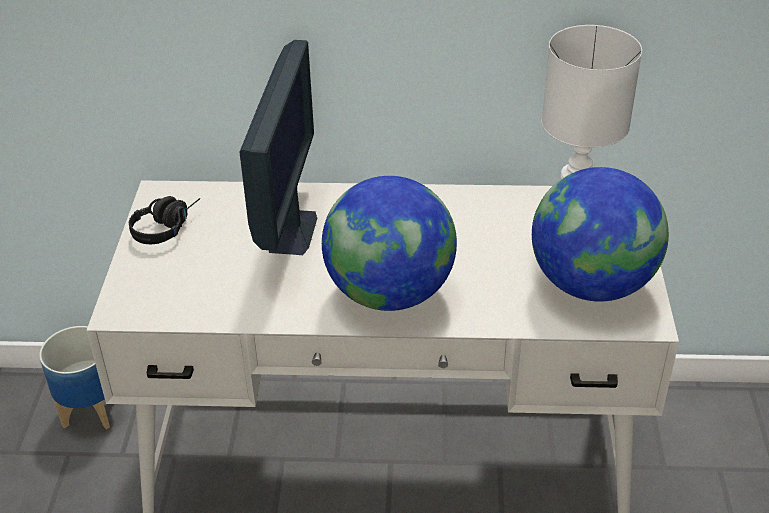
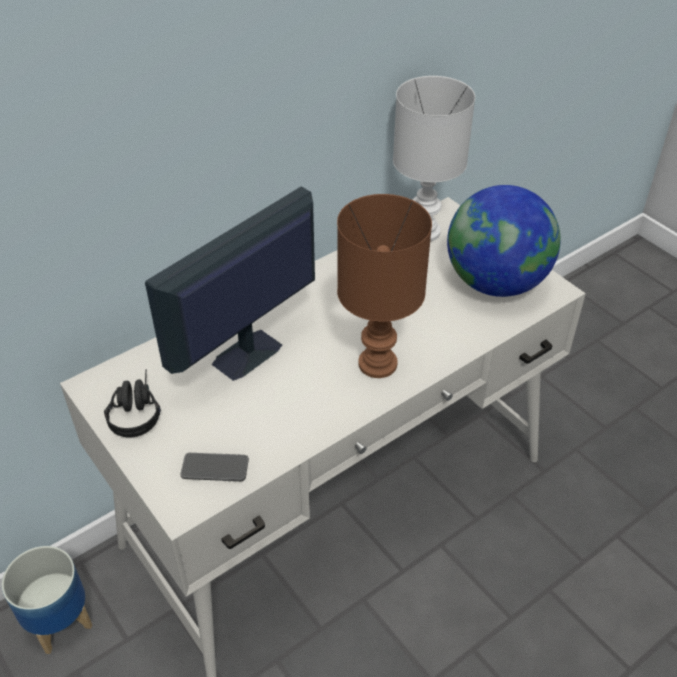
camera: 40 degrees left, 5 degrees up
monitor [239,40,318,255] -> monitor turned 105 degrees counterclockwise [145,186,315,381]
globe [322,176,457,311] -> brown table lamp [337,194,432,378]
none -> phone [181,453,249,481]

